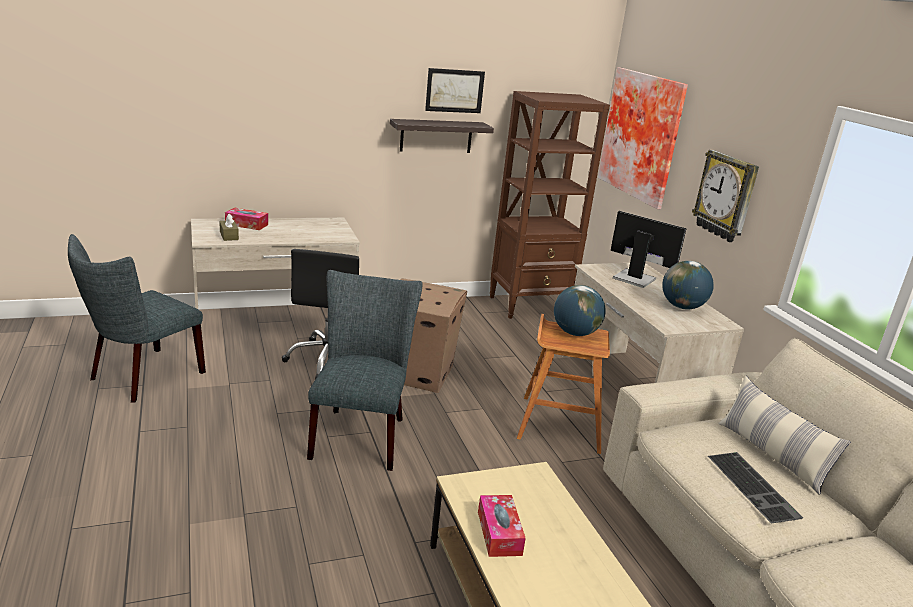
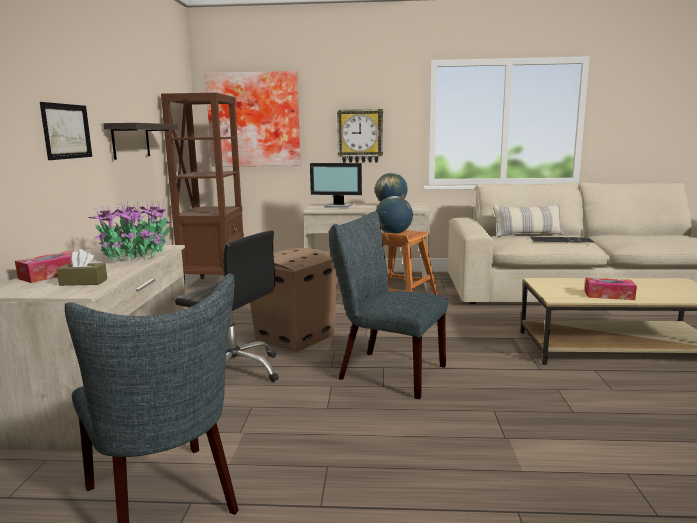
camera: 65 degrees left, 10 degrees down
picture [425,68,485,113] -> picture moved to [40,102,92,160]
monitor [611,211,687,288] -> monitor turned 135 degrees counterclockwise [310,163,362,208]
none -> potted plant [88,202,171,262]

